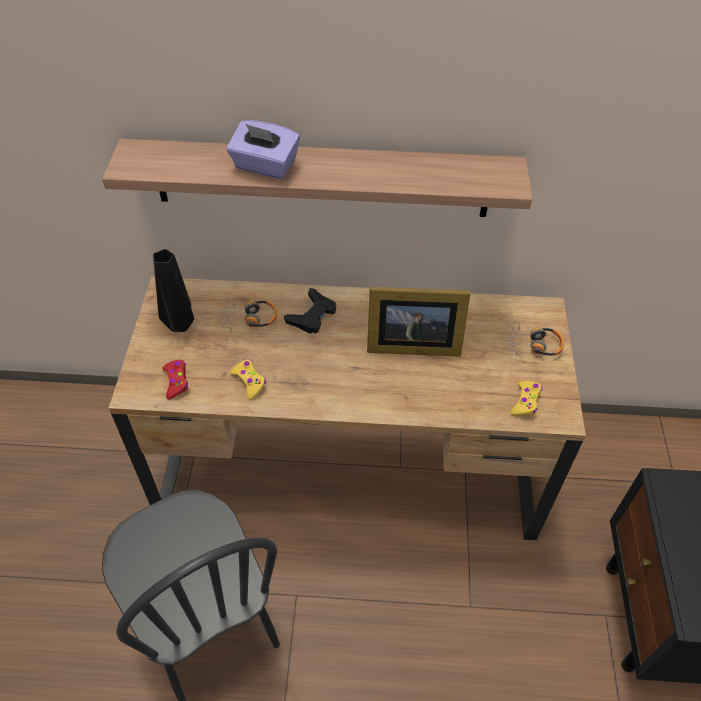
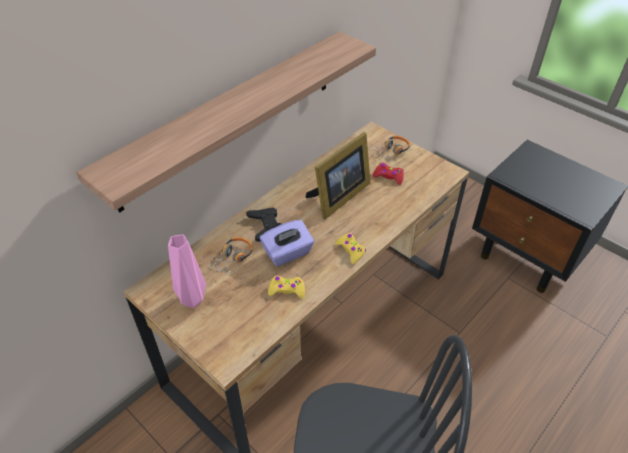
camera: 50 degrees left, 5 degrees down
black vase [153,249,194,332] -> pink vase [168,234,206,308]
red game controller [162,360,188,399] -> red game controller moved to [373,163,404,185]
purple tissue box [227,120,300,179] -> purple tissue box moved to [260,220,314,266]
yellow game controller [511,380,542,416] -> yellow game controller moved to [335,233,366,264]

